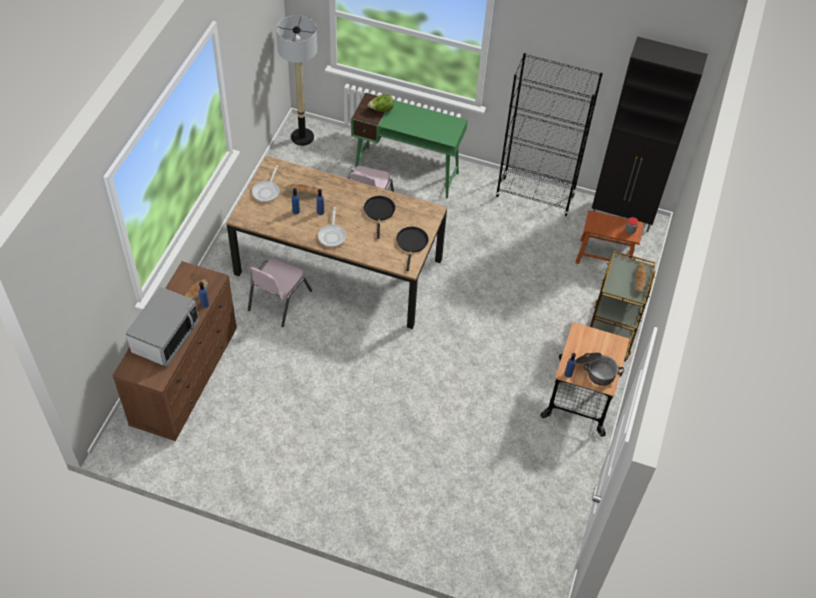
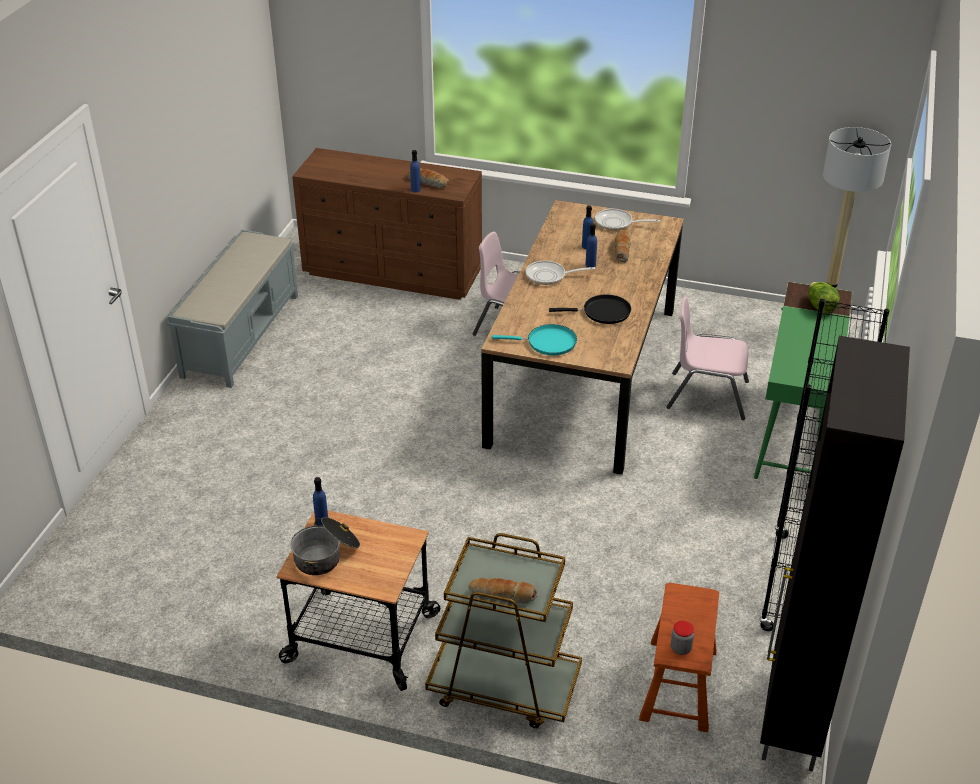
camera: 90 degrees right, 15 degrees down
microwave [126,287,199,367] -> none
black frying pan [396,227,428,271] -> turquoise frying pan [492,324,577,355]
none -> grey bench [167,230,298,388]

